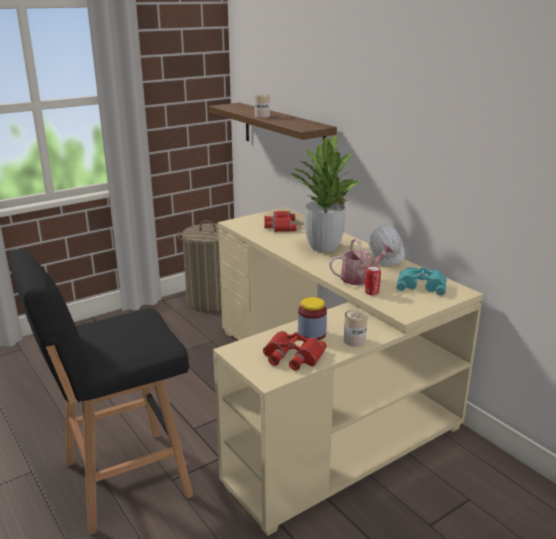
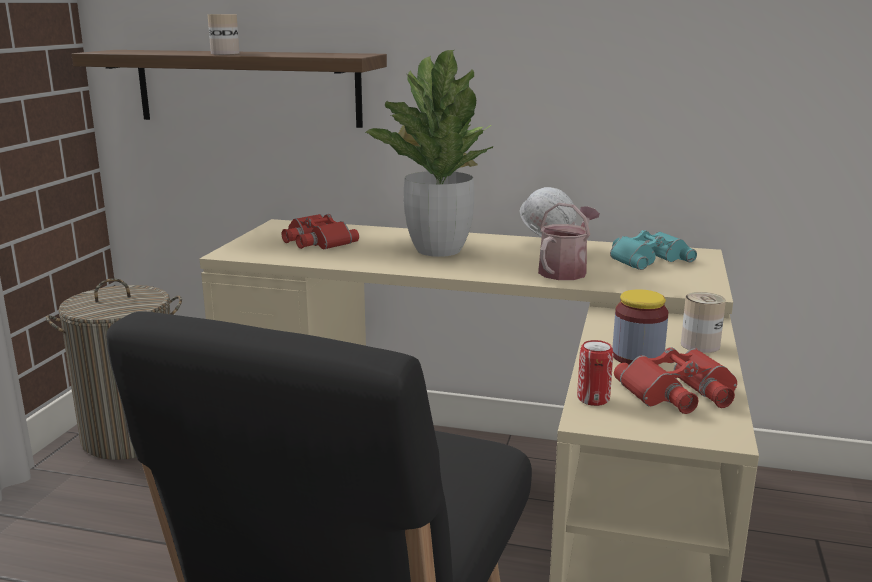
camera: 40 degrees left, 5 degrees down
can [365,266,381,295] -> can moved to [577,340,614,406]

